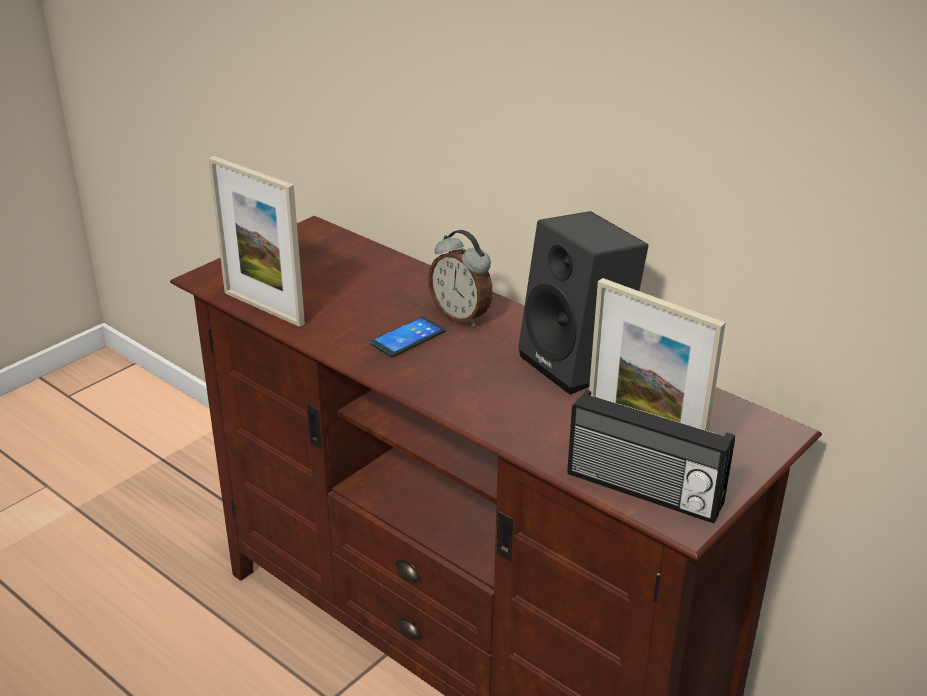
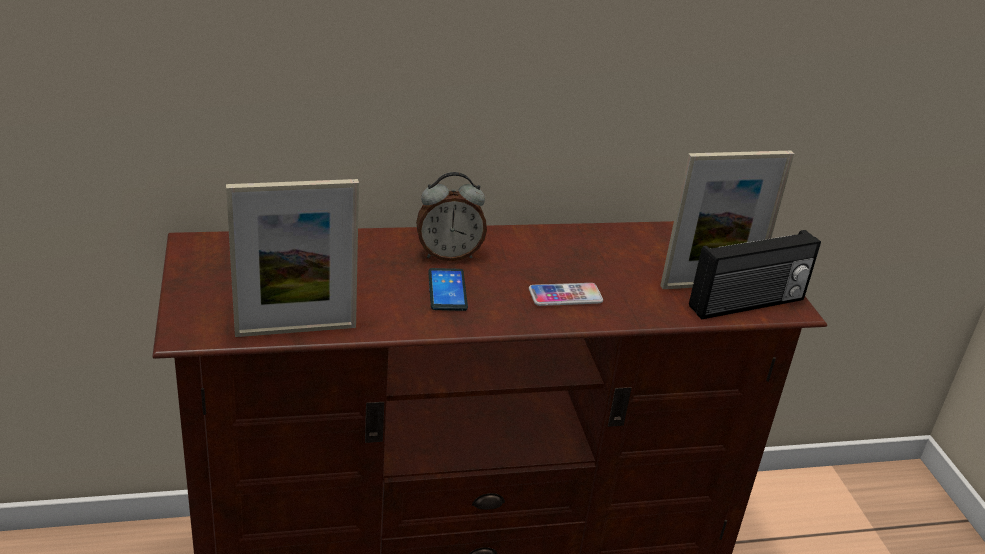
camera: 55 degrees left, 0 degrees up
black speaker [518,211,649,395] -> none
none -> phone [529,283,603,306]

